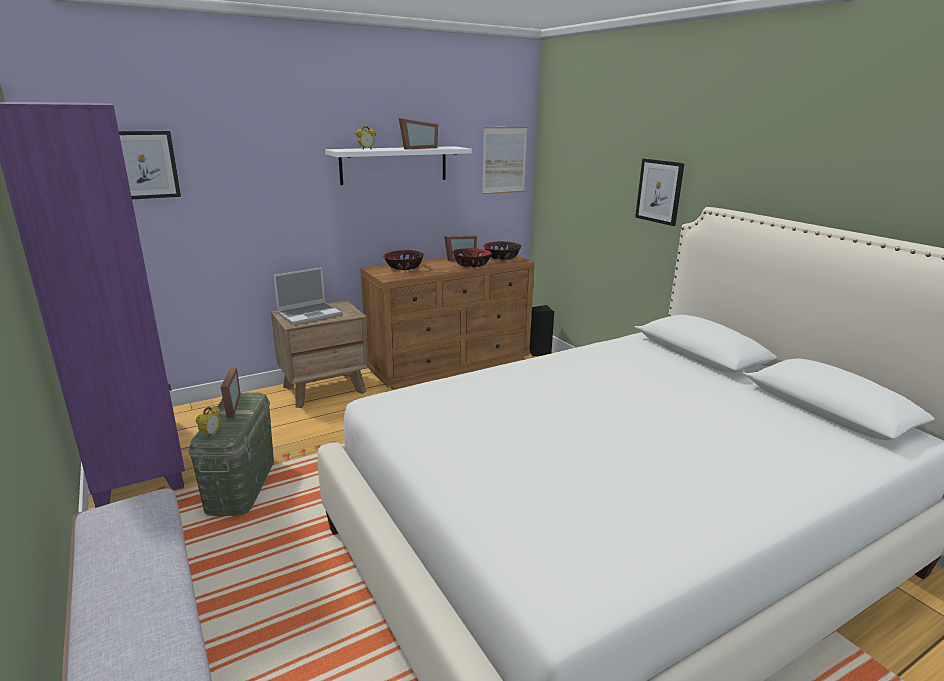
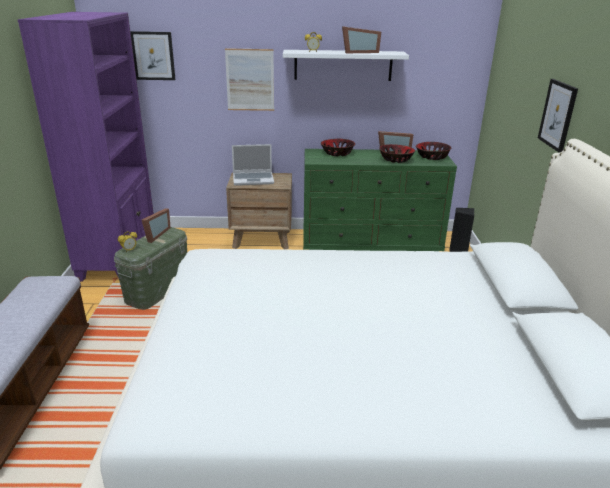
camera: 30 degrees right, 5 degrees up
brown dresser [360,253,535,390] -> green dresser [303,149,457,251]
picture [482,127,528,195] -> picture moved to [225,48,274,111]

